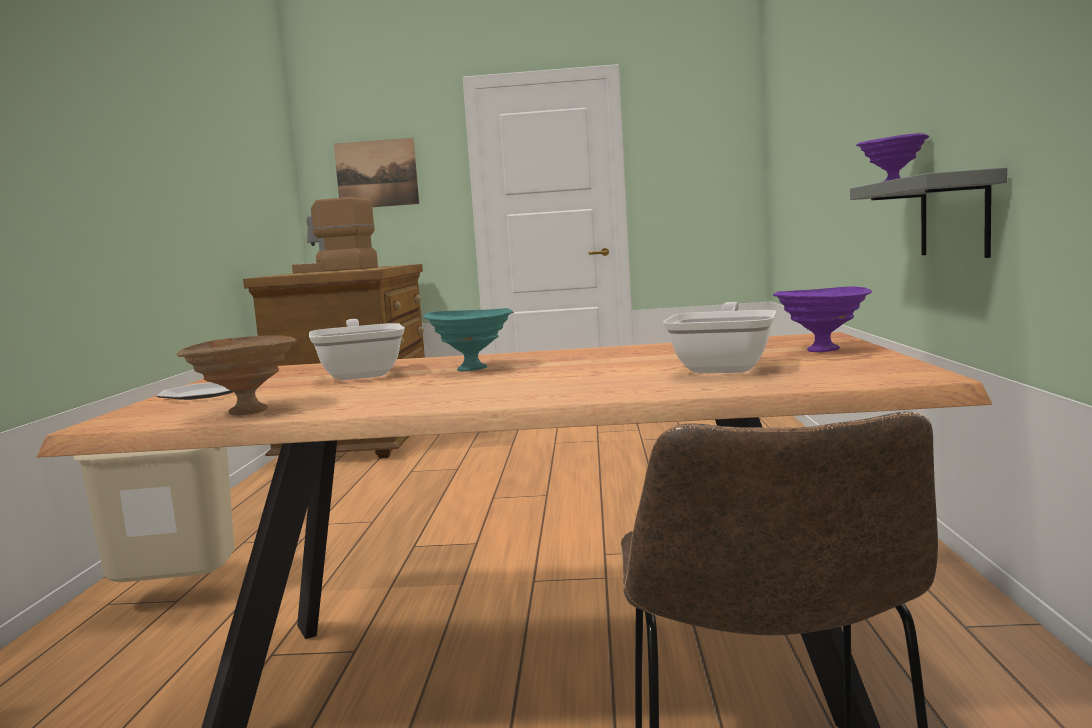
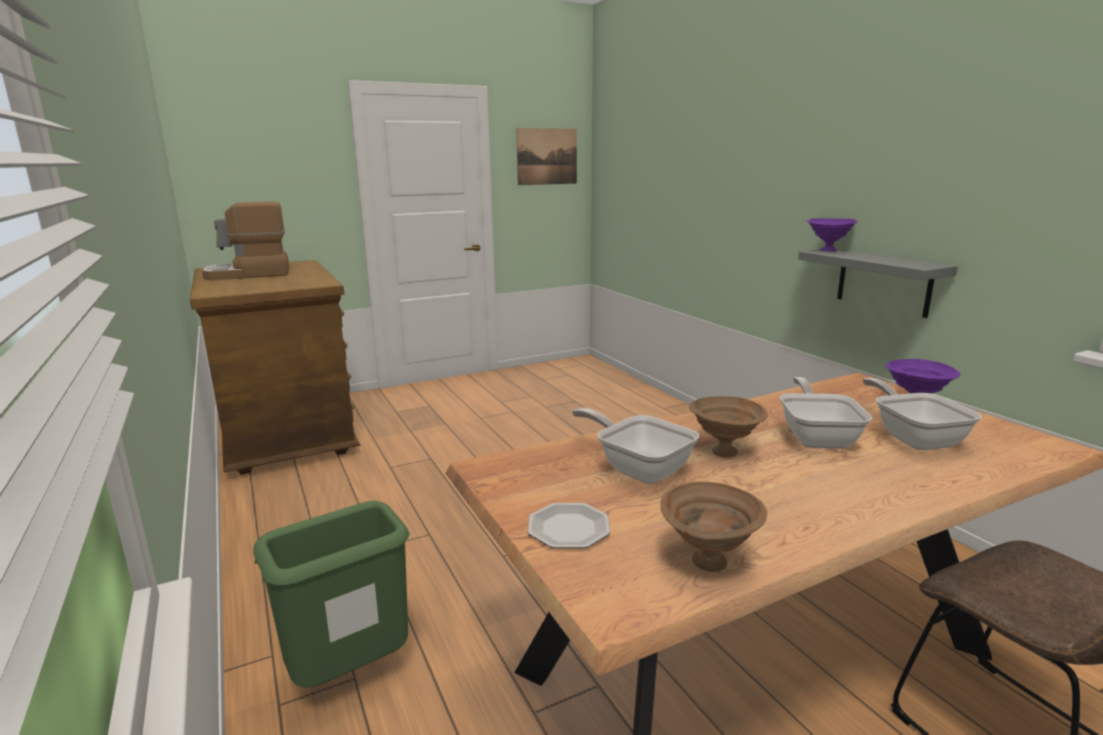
camera: 30 degrees left, 10 degrees up
beige trash can [73,447,234,582] -> green trash can [253,501,410,687]
picture [334,138,419,207] -> picture moved to [516,128,577,185]
turquoise bowl [424,308,513,372] -> brown bowl [689,396,768,457]
none -> frying pan [780,377,872,449]

